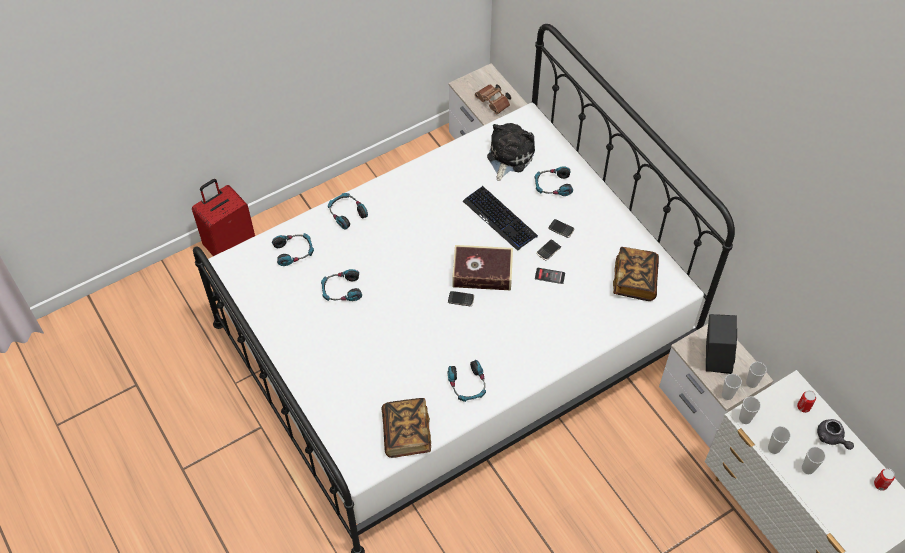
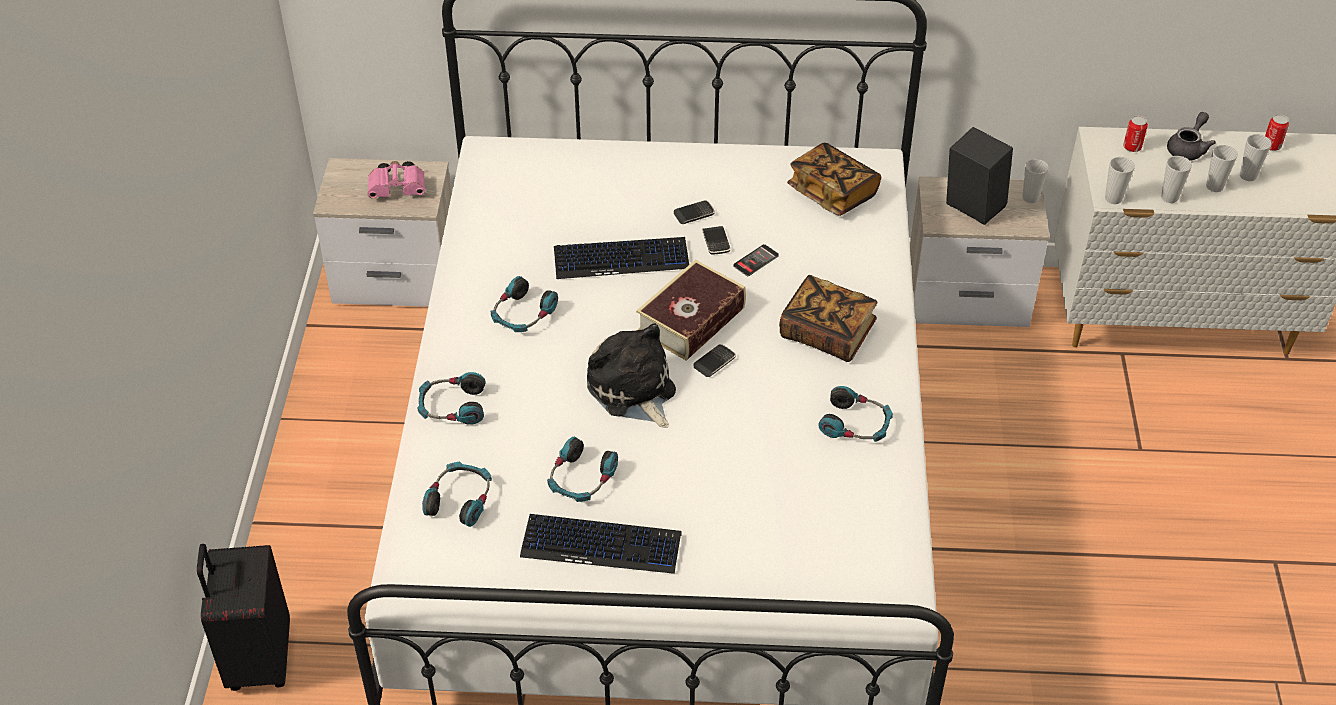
camera: 55 degrees left, 10 degrees down
red suitcase [192,179,255,256] -> black suitcase [197,544,290,691]
book [382,398,431,458] -> book moved to [779,275,877,362]
brown binoculars [475,84,511,114] -> pink binoculars [367,161,425,199]
plush toy [487,123,535,181] -> plush toy moved to [587,324,676,428]
headphones [535,166,573,196] -> headphones moved to [491,276,558,332]
cup [722,374,742,400] -> cup moved to [1240,134,1272,181]
grey teapot [817,419,854,450] -> grey teapot turned 60 degrees counterclockwise [1167,112,1216,161]
none -> keyboard [520,514,682,574]

